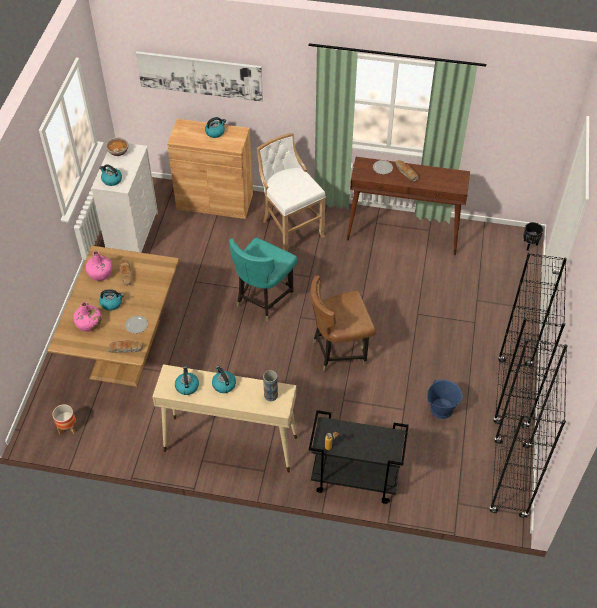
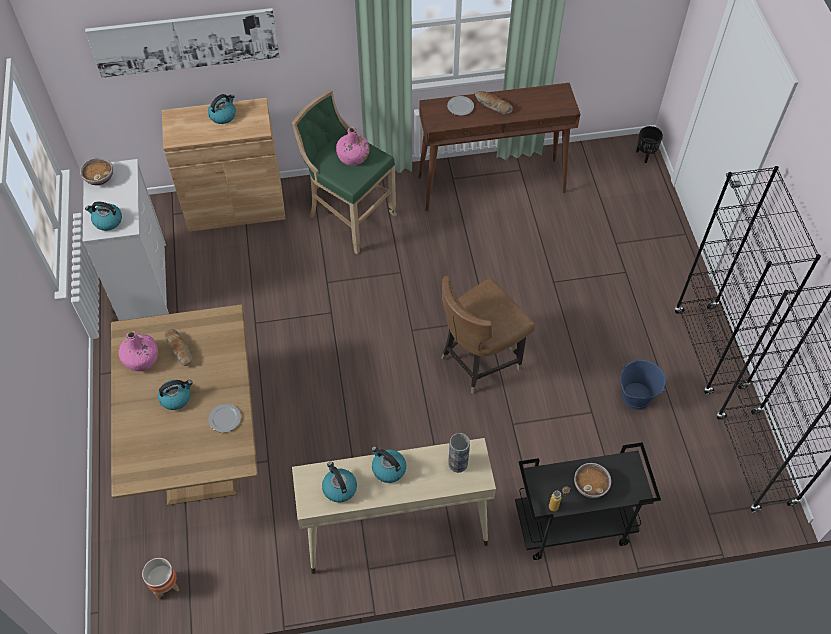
camera: 20 degrees left, 5 degrees up
pink bottle [73,302,102,332] -> pink bottle moved to [336,127,370,166]
bread [108,340,143,353] -> none
turquoise chair [229,238,297,321] -> none
white stool [257,133,326,252] -> green stool [292,90,397,254]
none -> bowl [574,463,611,498]

